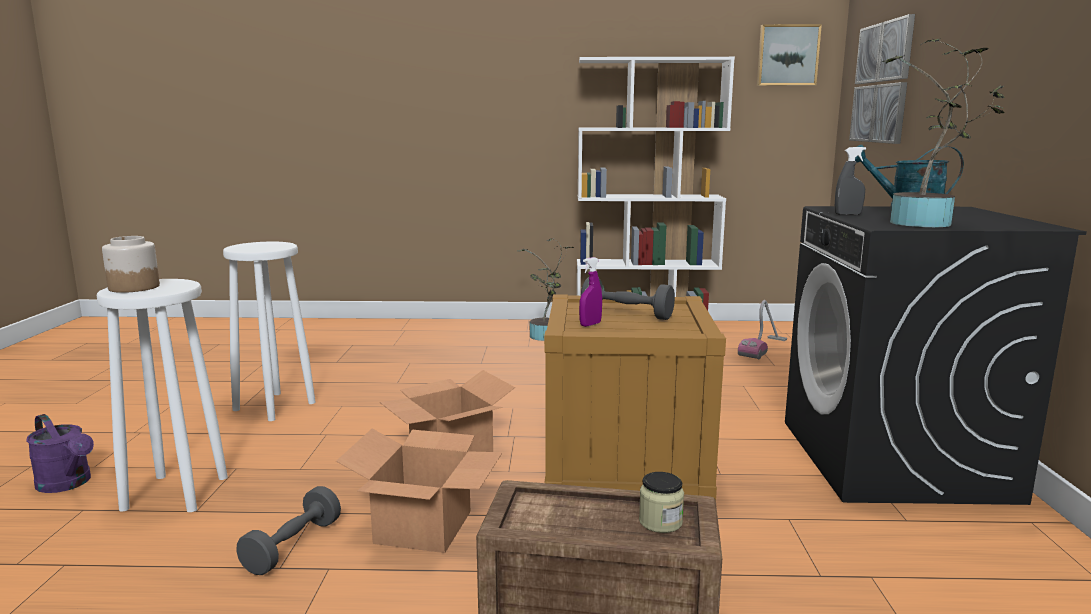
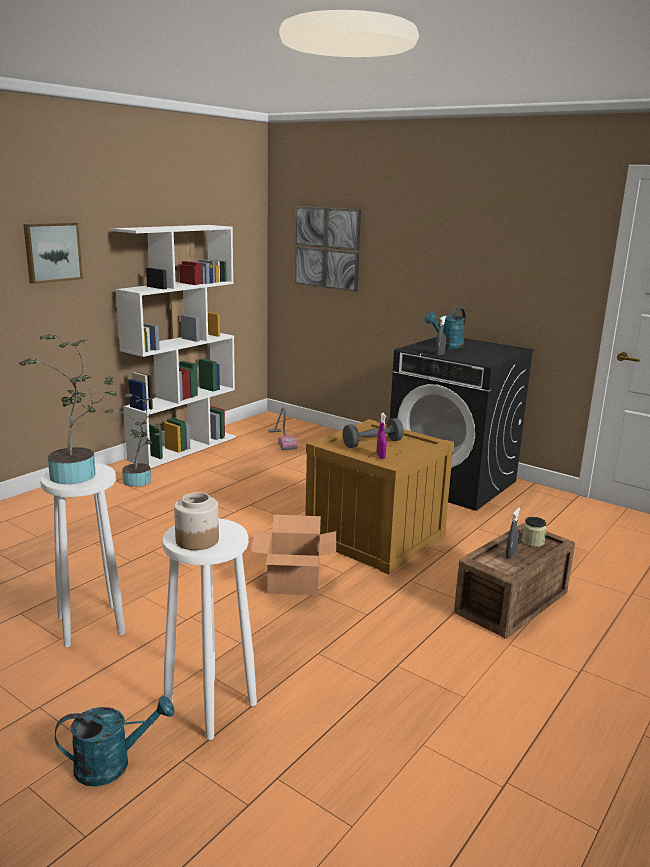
camera: 55 degrees left, 5 degrees up
purple watering can [26,414,94,493] -> turquoise watering can [55,696,174,787]
grey dumbbell [236,486,341,575] -> none
cardboard box [336,429,502,553] -> none
picture [757,24,822,86] -> picture moved to [23,223,83,284]
potted plant [882,38,1005,227] -> potted plant moved to [19,334,117,484]
none -> grey spray bottle [505,507,520,559]

